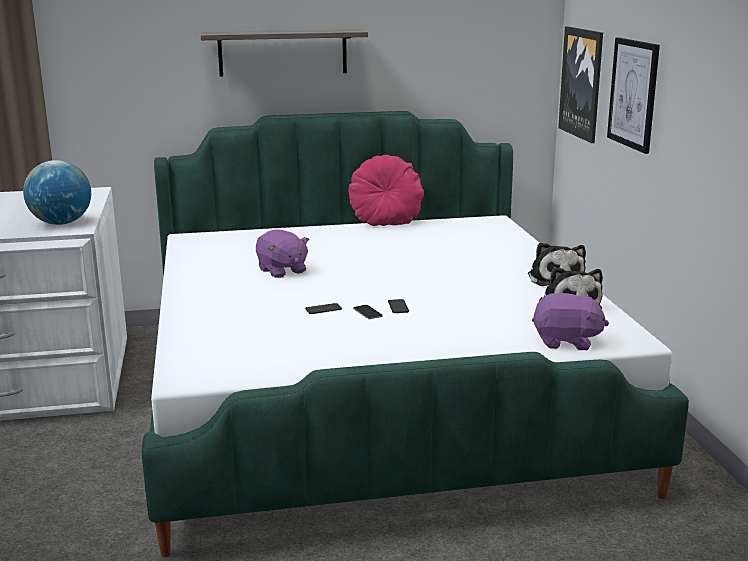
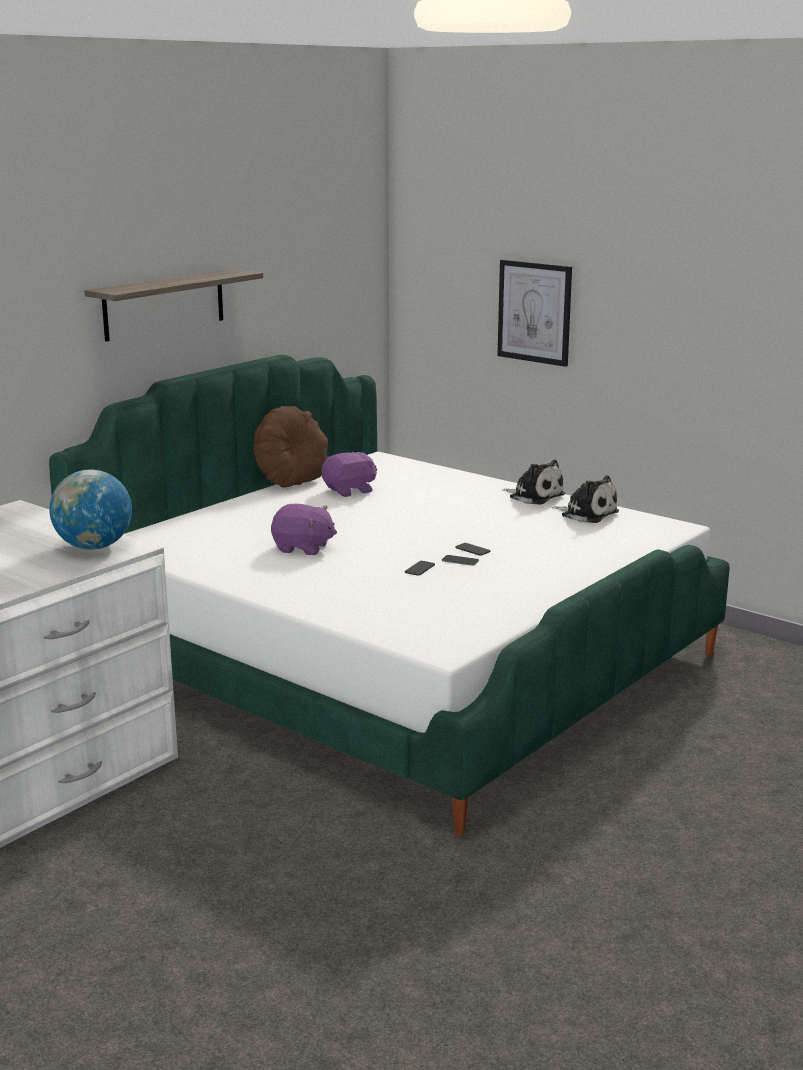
camera: 40 degrees left, 0 degrees up
pink pillow [349,155,424,226] -> brown pillow [253,406,328,488]
purple plush toy [532,293,609,350] -> purple plush toy moved to [322,452,377,497]
picture [558,26,603,143] -> none

